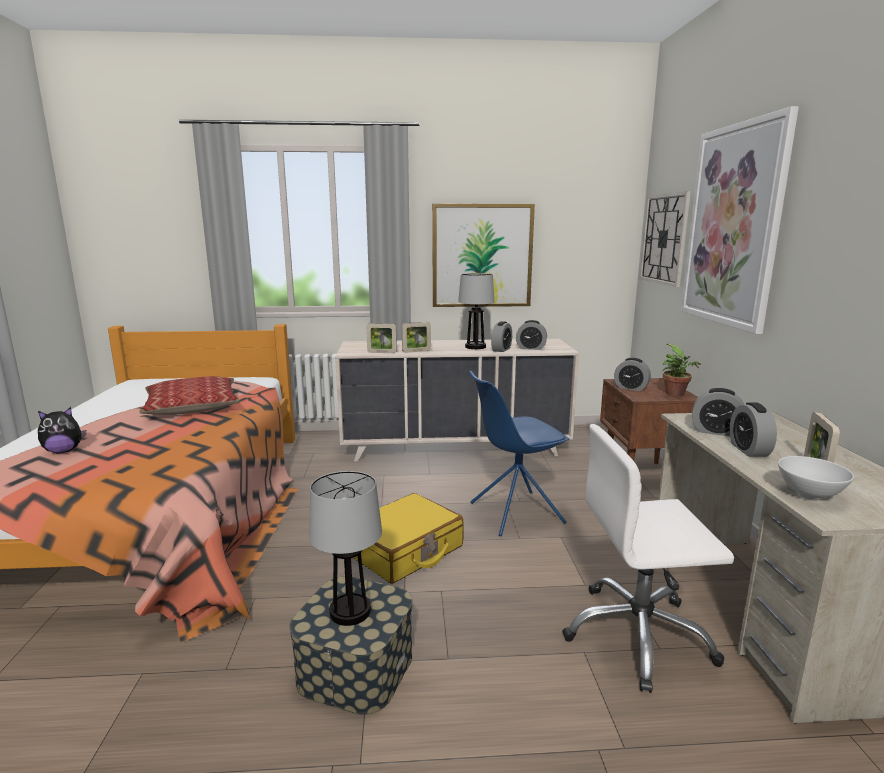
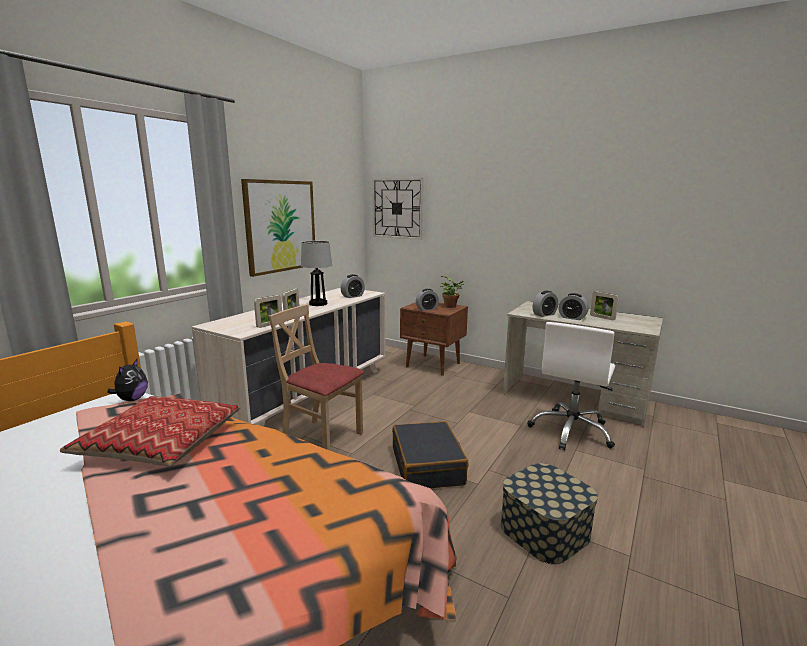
camera: 55 degrees left, 0 degrees up
plush toy [38,407,86,453] -> plush toy moved to [107,359,148,401]
table lamp [309,471,382,626] -> none
yellow suitcase [353,493,464,584] -> black suitcase [392,421,469,488]
blue chair [469,371,570,536] -> none
alarm clock [491,321,512,352] -> none
picture [681,106,799,334] -> none
white bowl [778,456,854,500] -> none
none -> beige chair [268,304,364,450]

